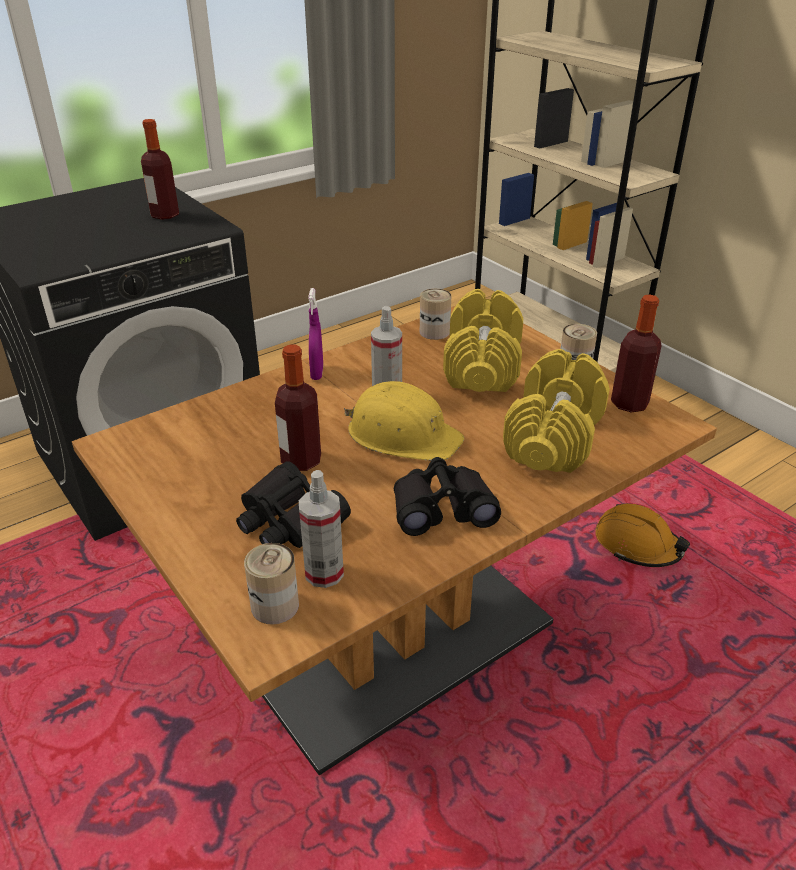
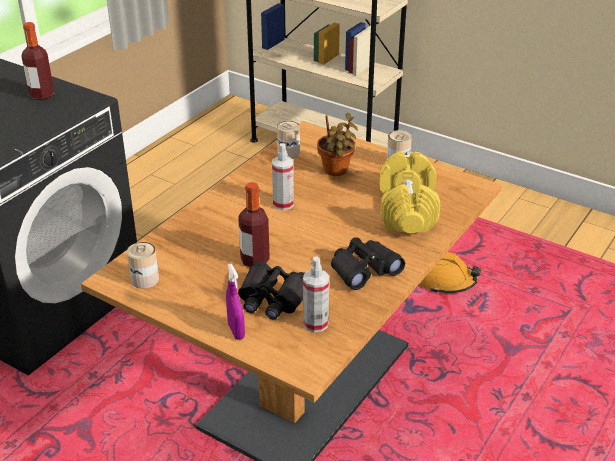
camera: 20 degrees left, 0 degrees up
can [244,543,299,625] -> can moved to [127,242,159,289]
purple spray bottle [308,288,323,380] -> purple spray bottle moved to [226,264,245,340]
yellow hard hat [344,381,464,461] -> none
yellow dumbbell [443,289,523,392] -> potted plant [317,113,358,176]
bottle [611,294,662,413] -> none

